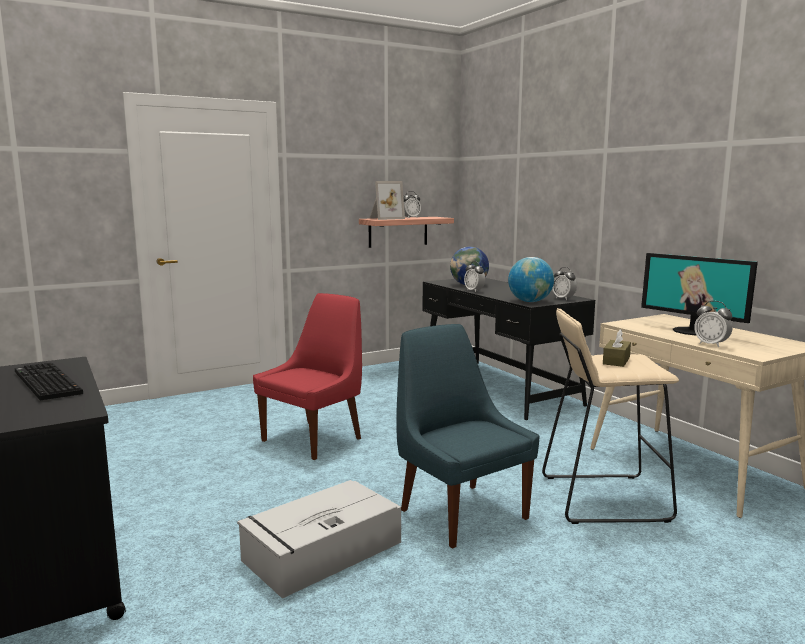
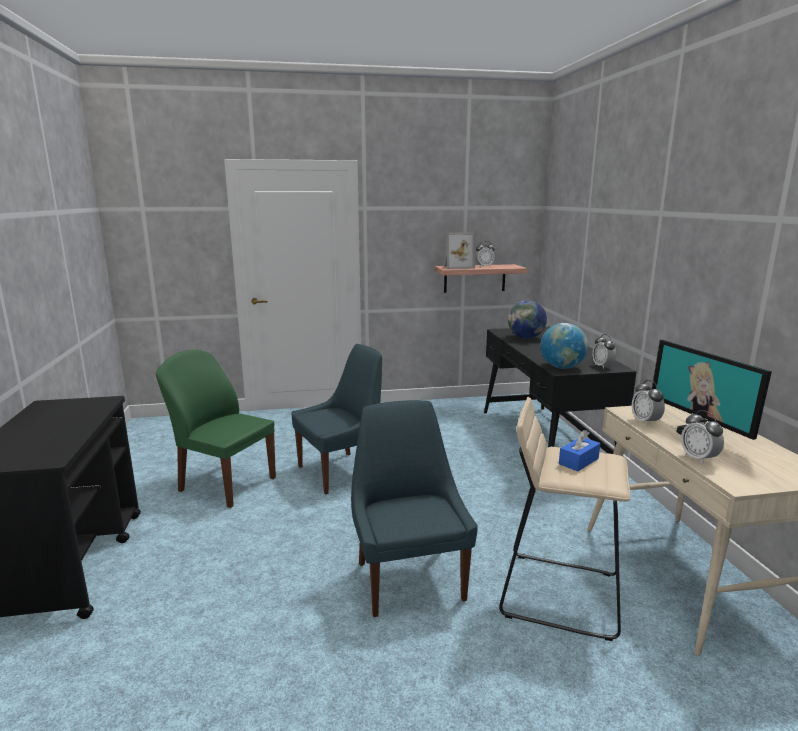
camera: 20 degrees right, 5 degrees up
keyboard [15,362,83,400] -> none
grey storage box [237,480,401,599] -> none
red chair [253,293,362,460] -> blue chair [292,344,382,494]
alarm clock [464,261,485,292] -> alarm clock moved to [632,380,665,426]
brown tissue box [603,329,631,367] -> blue tissue box [559,430,600,471]
none -> green chair [156,350,276,508]

